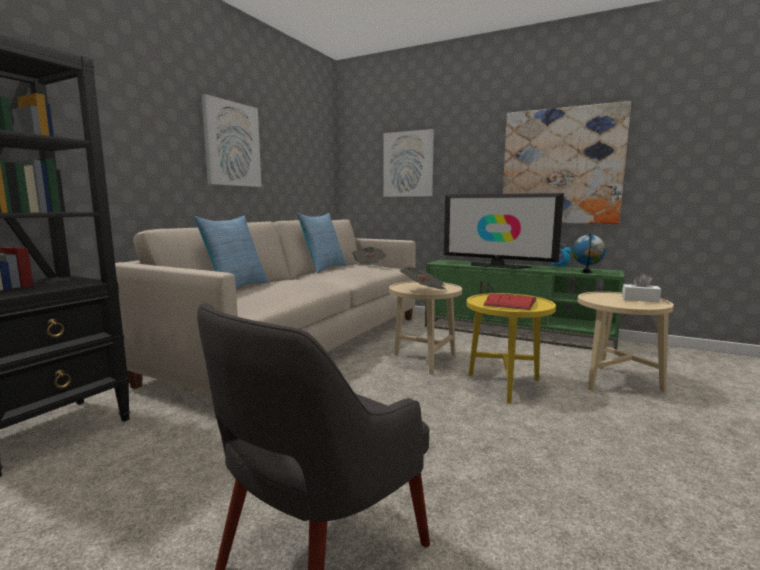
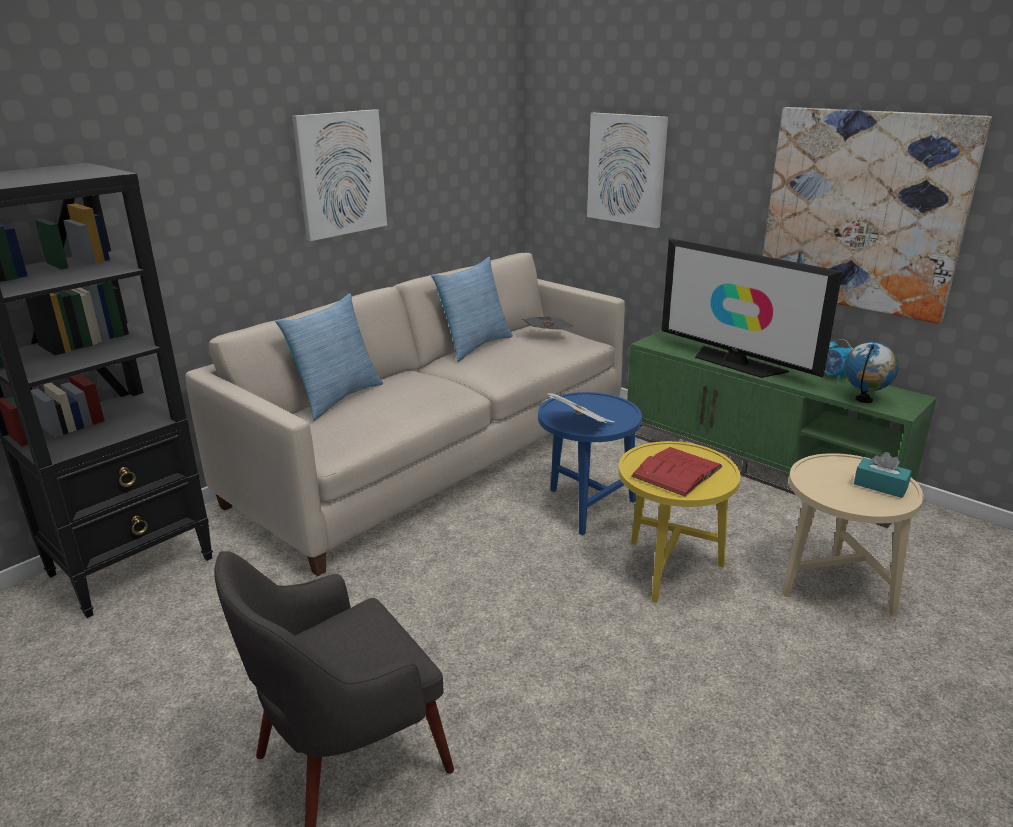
camera: 15 degrees right, 15 degrees up
beige side table [389,281,462,375] -> blue side table [538,392,642,536]
white tissue box [622,274,661,302] -> turquoise tissue box [854,452,912,498]

